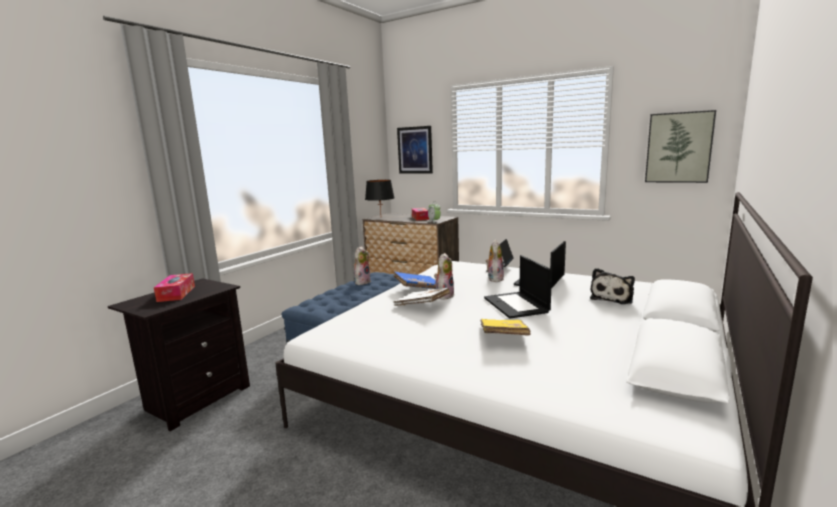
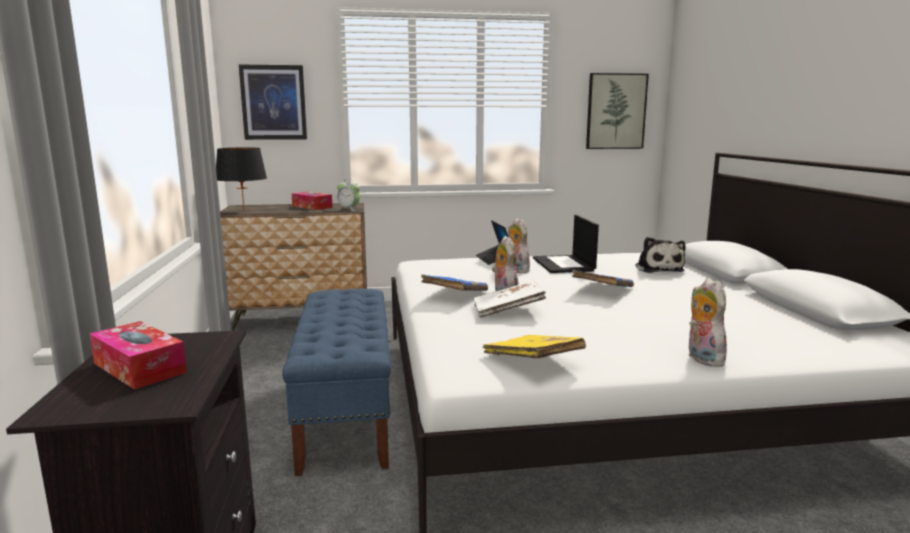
camera: 40 degrees left, 0 degrees up
plush toy [353,246,371,285] -> plush toy moved to [689,278,727,367]
yellow book [480,319,530,336] -> yellow book moved to [483,335,586,358]
laptop [484,255,552,319] -> blue book [572,269,634,287]

